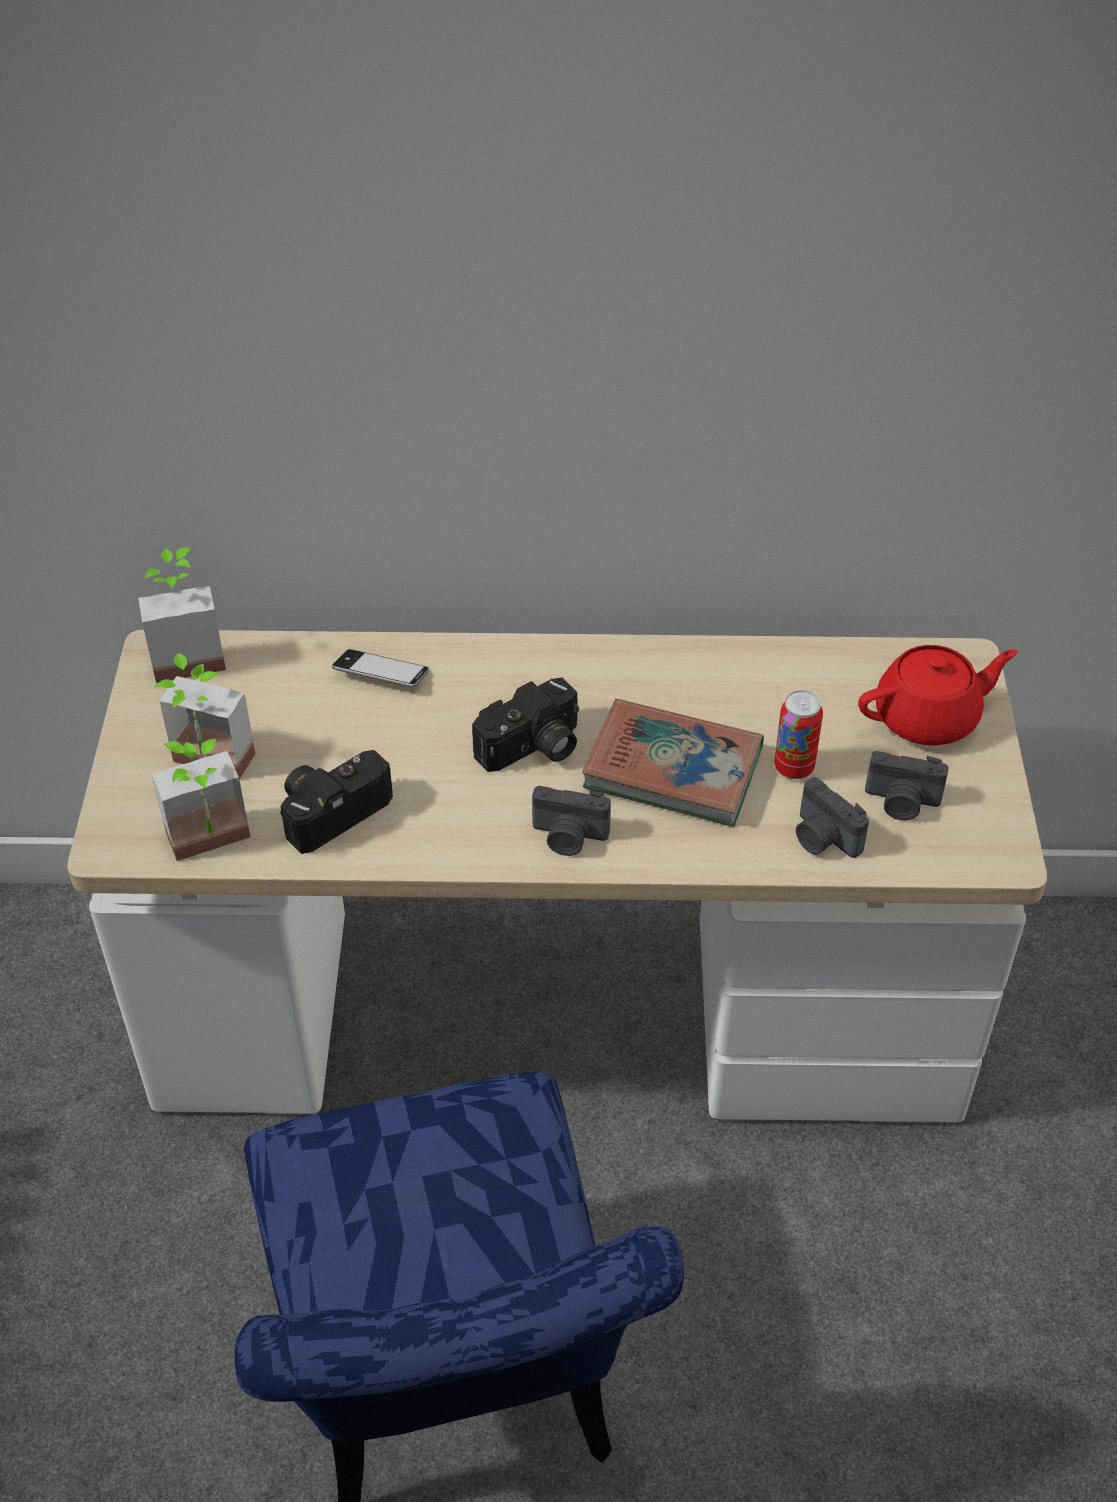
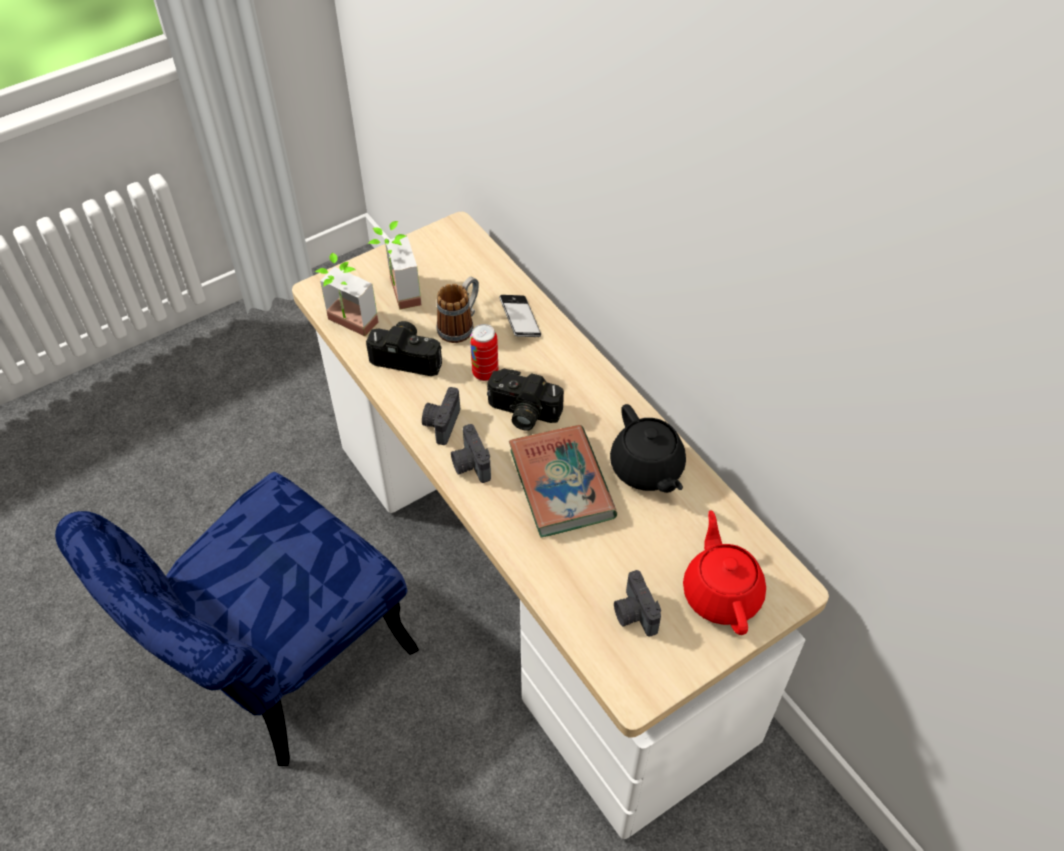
camera: 55 degrees right, 5 degrees up
potted plant [138,547,226,683] -> none
can [774,690,823,779] -> can moved to [470,324,498,381]
camera [796,777,869,858] -> camera moved to [422,387,460,445]
red teapot [858,645,1018,745] -> red teapot turned 135 degrees counterclockwise [683,510,766,635]
none -> mug [437,277,479,343]
none -> black teapot [610,404,686,493]

